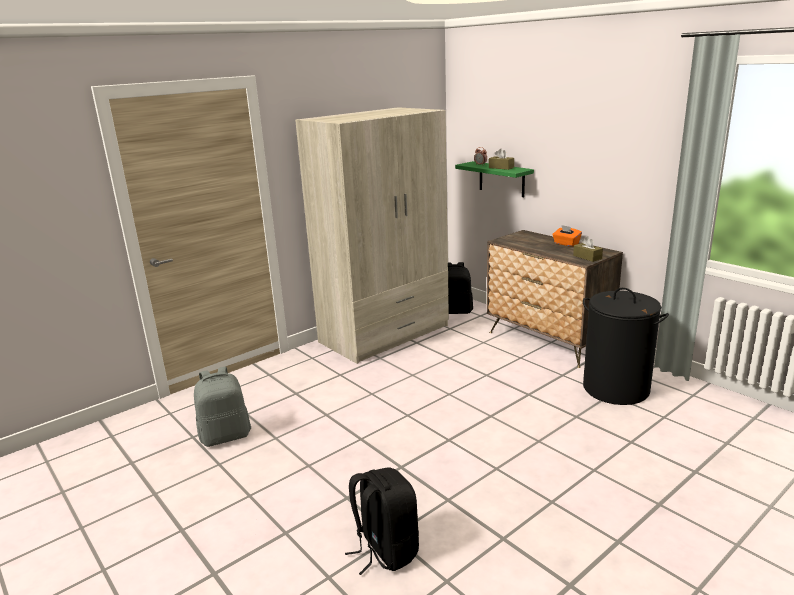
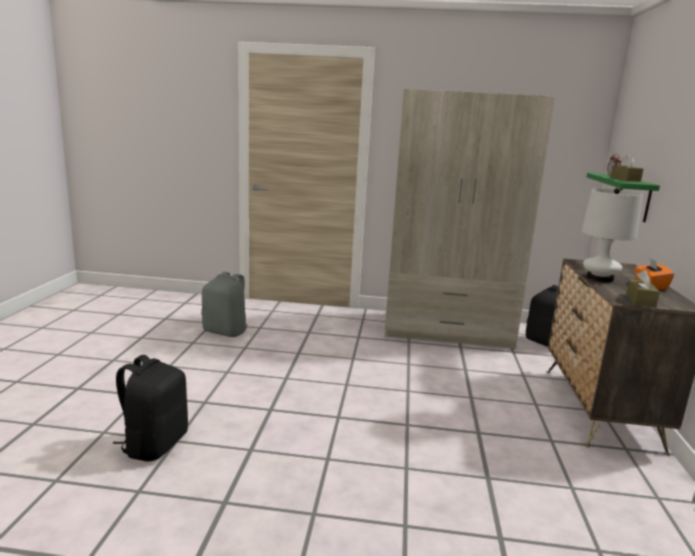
camera: 45 degrees right, 5 degrees down
black laundry basket [583,288,669,405] -> none
none -> white table lamp [581,188,643,282]

